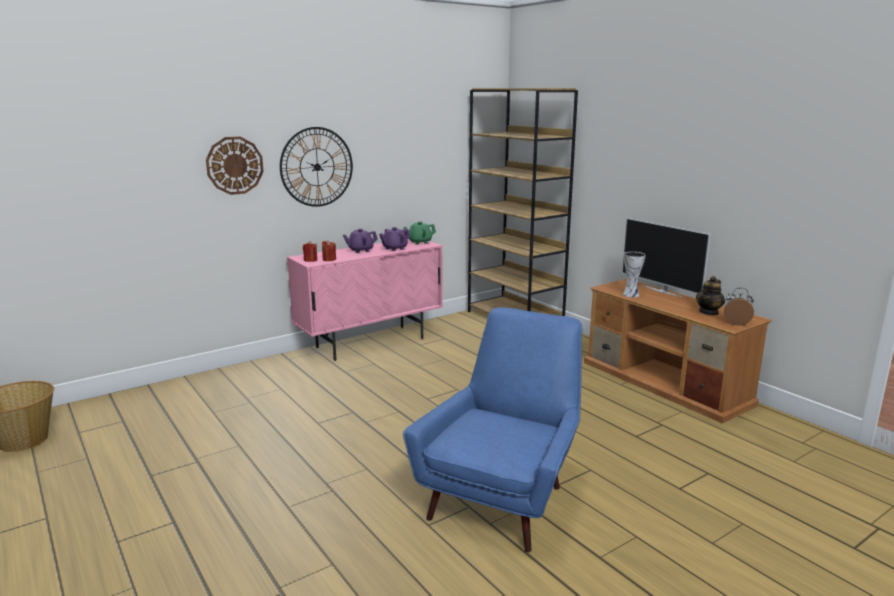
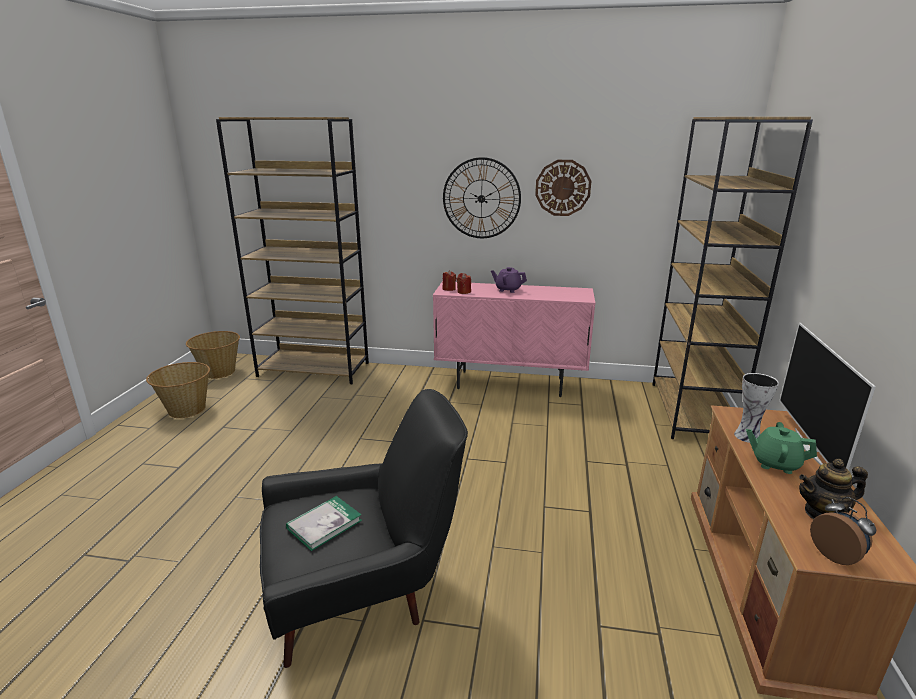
camera: 45 degrees right, 5 degrees up
wall clock [206,137,264,195] -> wall clock moved to [535,160,591,216]
purple teapot [379,227,410,251] -> none
green teapot [403,222,436,245] -> green teapot moved to [746,422,817,474]
blue armchair [403,307,582,552] -> black armchair [260,389,468,668]
none -> basket [146,362,210,418]
none -> brown bookcase [216,117,369,384]
none -> book [286,496,362,551]

